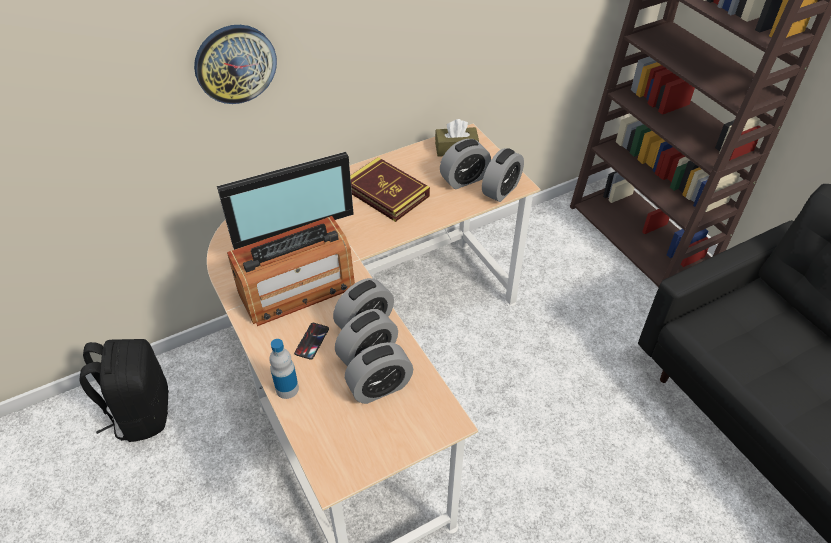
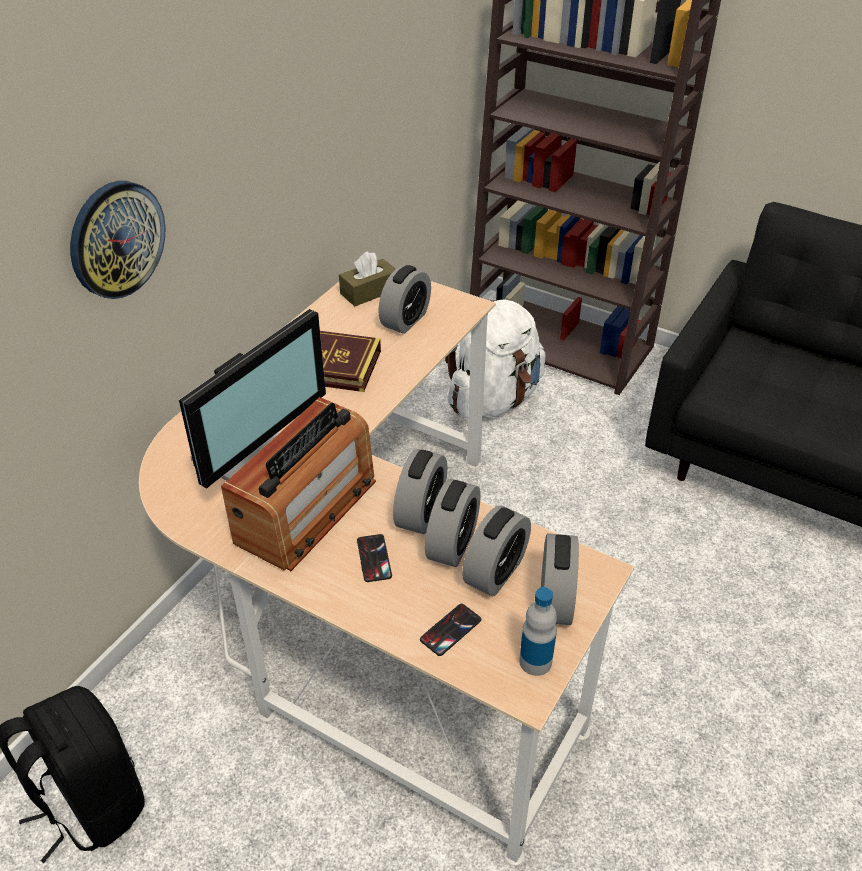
camera: 30 degrees left, 5 degrees down
bottle [269,339,299,399] -> bottle moved to [519,587,557,676]
alarm clock [482,148,524,202] -> alarm clock moved to [541,533,579,625]
none -> phone [420,604,481,656]
none -> white backpack [445,299,546,419]

